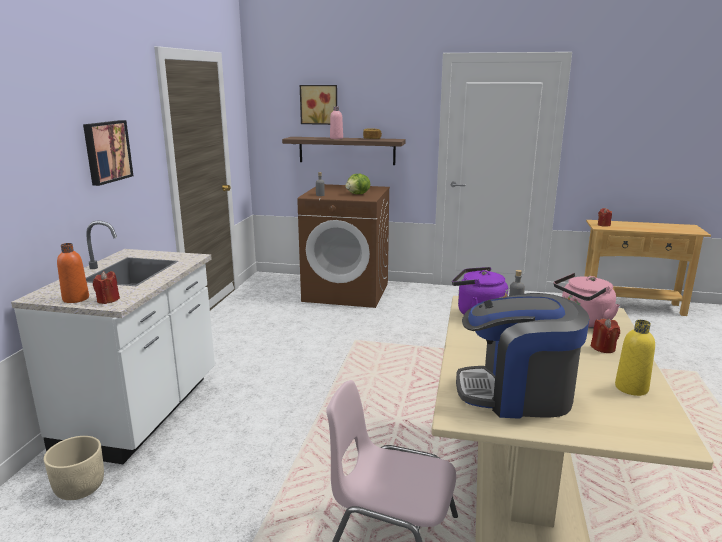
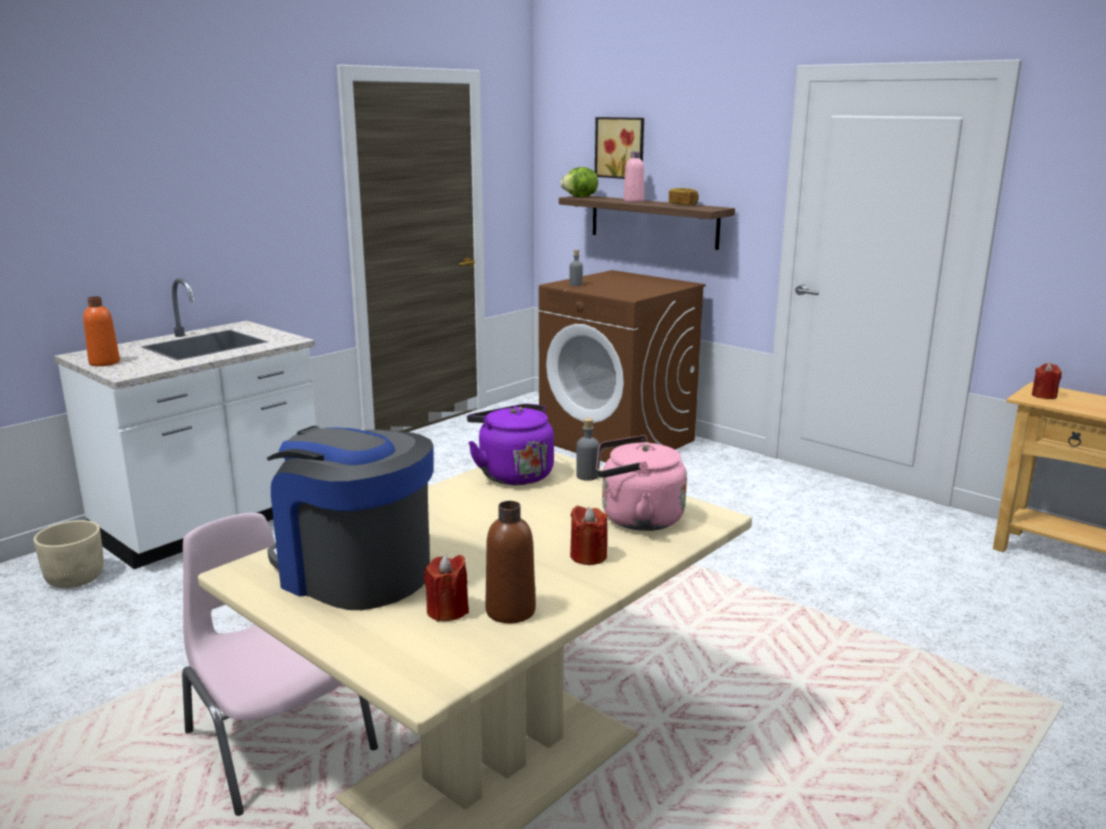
camera: 30 degrees right, 0 degrees up
picture [83,120,133,186] -> none
red candle [93,271,120,304] -> red candle moved to [424,555,469,622]
lettuce [345,174,370,194] -> lettuce moved to [560,167,598,197]
yellow bottle [615,320,655,396] -> brown bottle [486,501,536,623]

